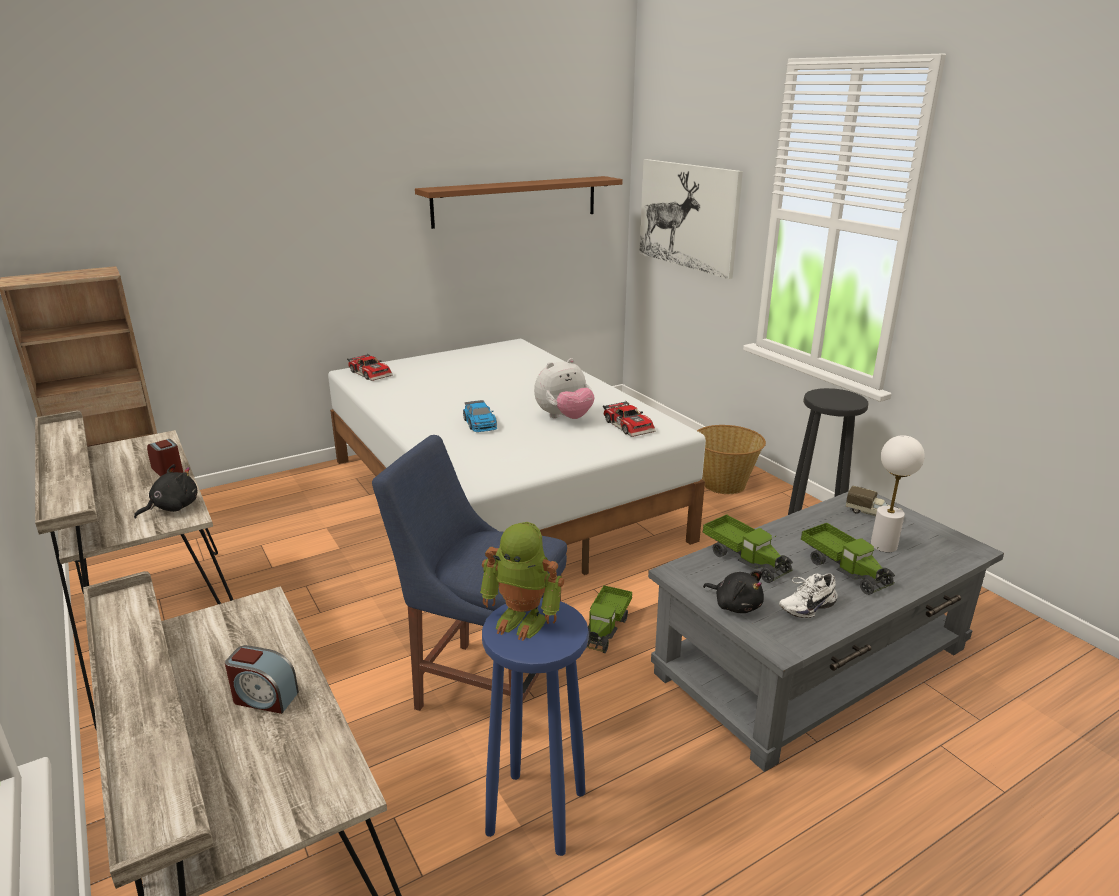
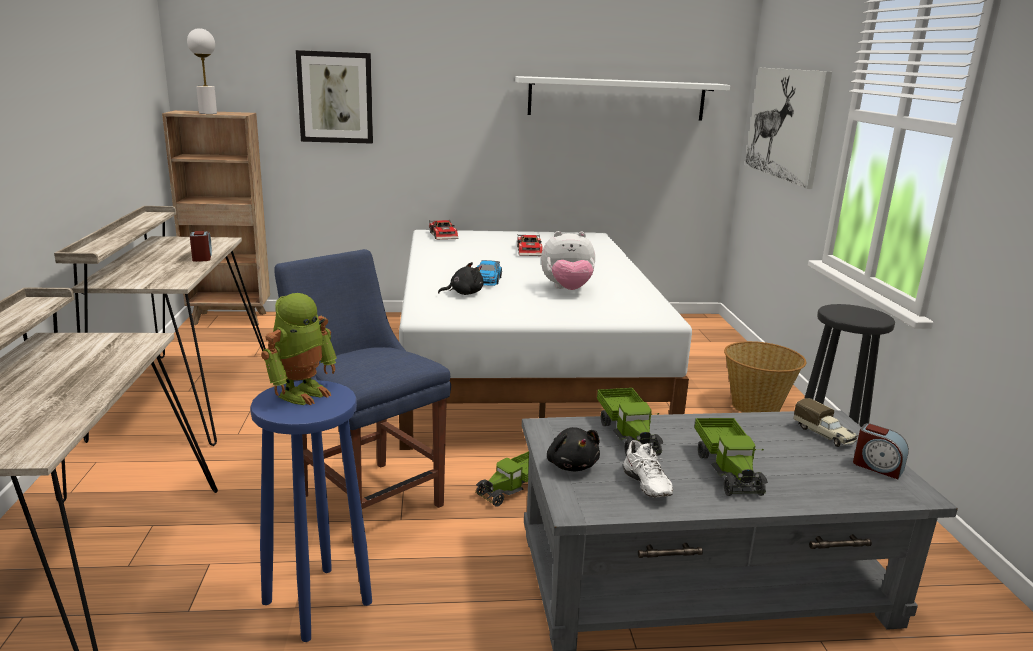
camera: 25 degrees right, 5 degrees down
black plush toy [134,464,197,519] -> black plush toy moved to [438,262,483,295]
alarm clock [225,645,299,714] -> alarm clock moved to [853,423,909,479]
brown shelf [415,176,623,229] -> white shelf [515,76,730,121]
toy robot [480,522,564,641] -> toy robot turned 105 degrees counterclockwise [261,293,337,405]
toy car [603,401,656,437] -> toy car moved to [517,234,543,256]
white shoe [779,573,838,618] -> white shoe turned 105 degrees counterclockwise [623,440,673,497]
white table lamp [871,435,925,552] -> white table lamp moved to [187,28,217,114]
none -> picture [296,50,373,144]

